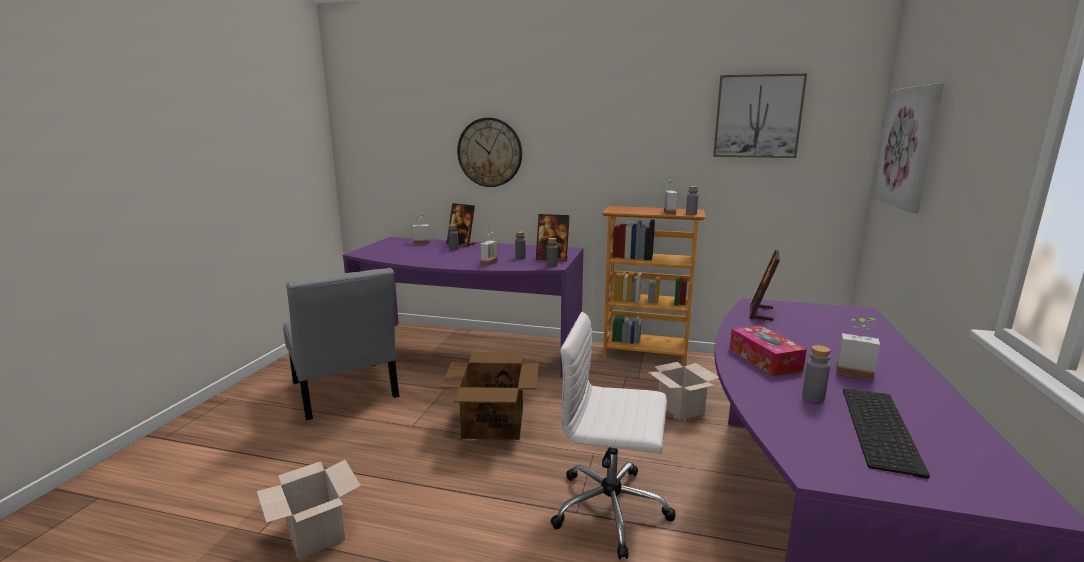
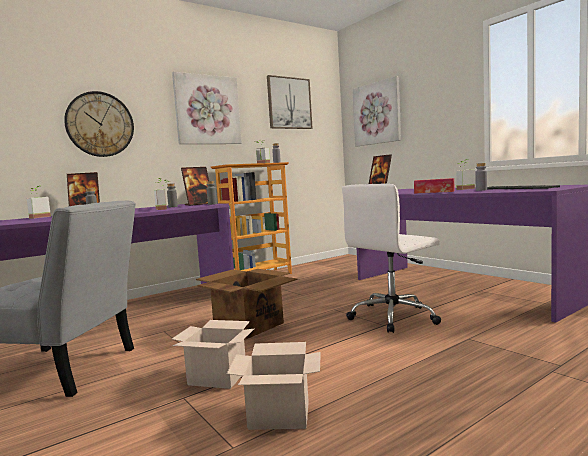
camera: 50 degrees left, 10 degrees down
cardboard box [648,362,718,420] -> cardboard box moved to [172,320,255,389]
none -> picture [172,72,242,144]

